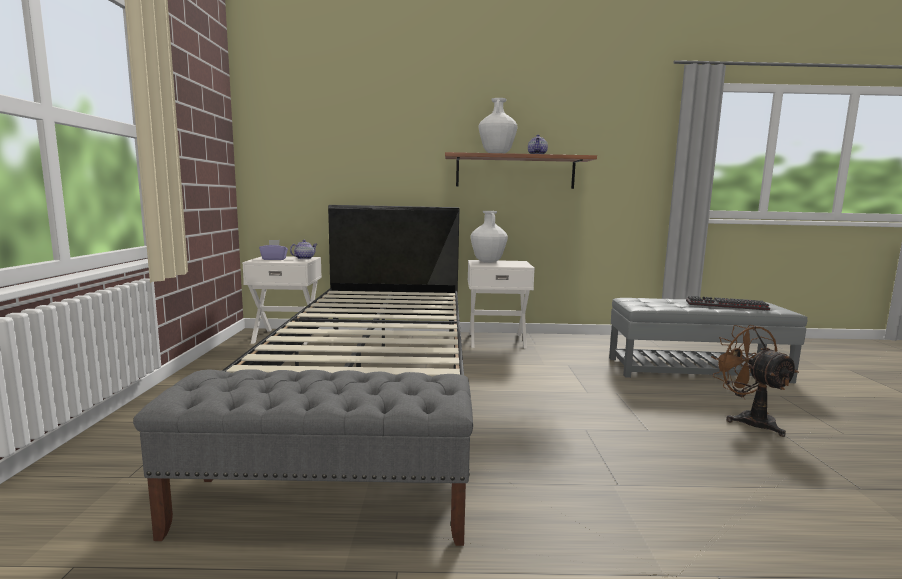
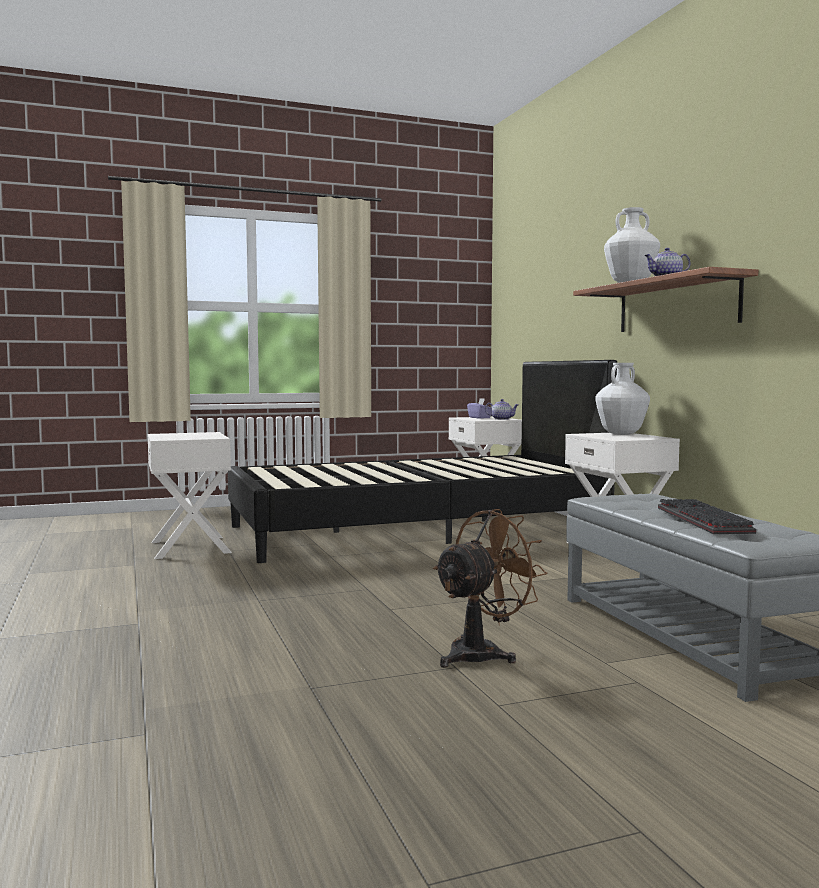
camera: 70 degrees right, 5 degrees down
grey bench [133,369,473,546] -> white nightstand [147,432,232,559]

